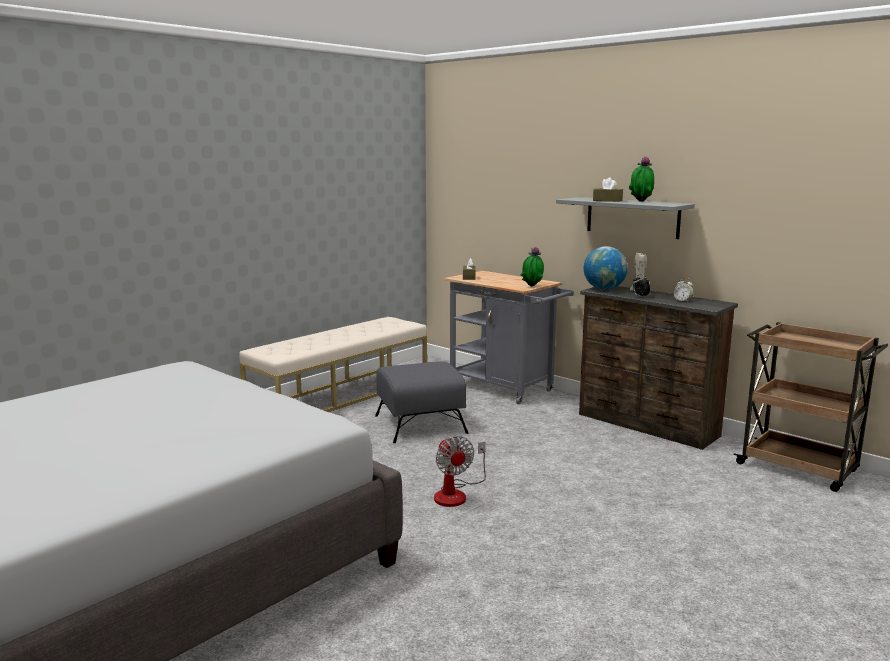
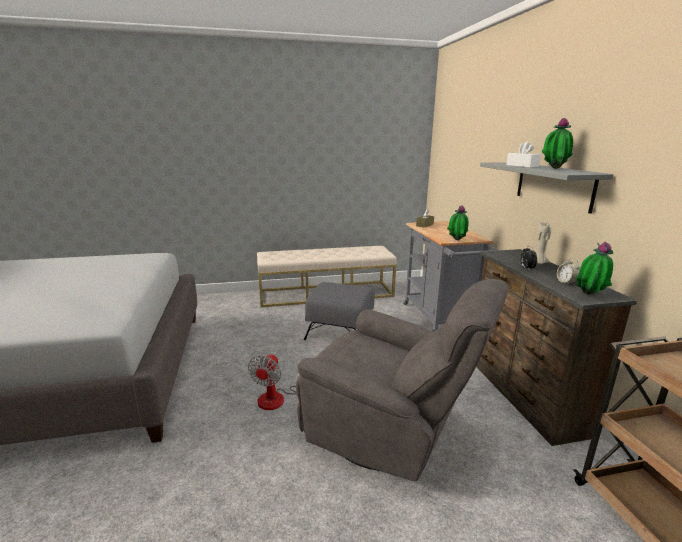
camera: 35 degrees right, 5 degrees up
globe [584,246,628,290] -> none
brown tissue box [593,177,623,202] -> white tissue box [506,142,541,167]
none -> grey armchair [296,279,510,481]
none -> potted plant [575,242,613,294]

